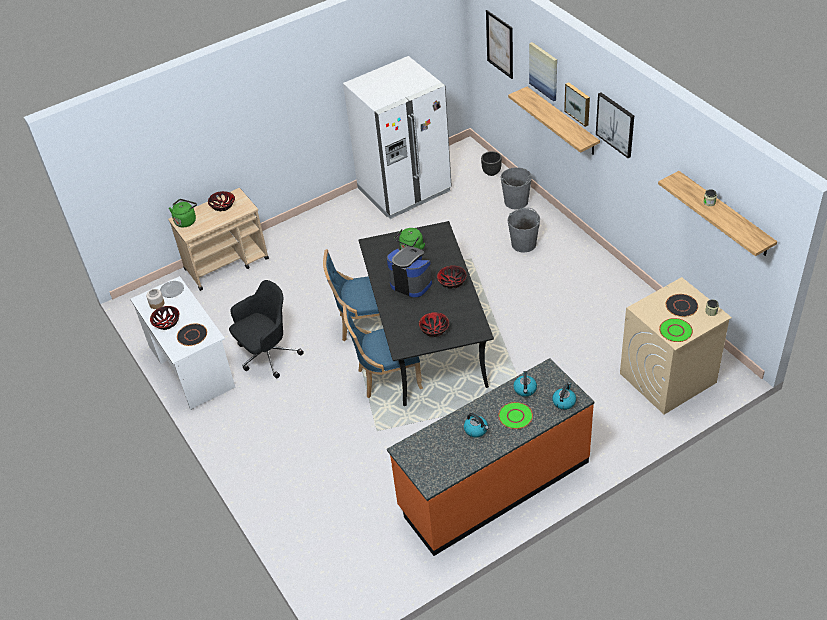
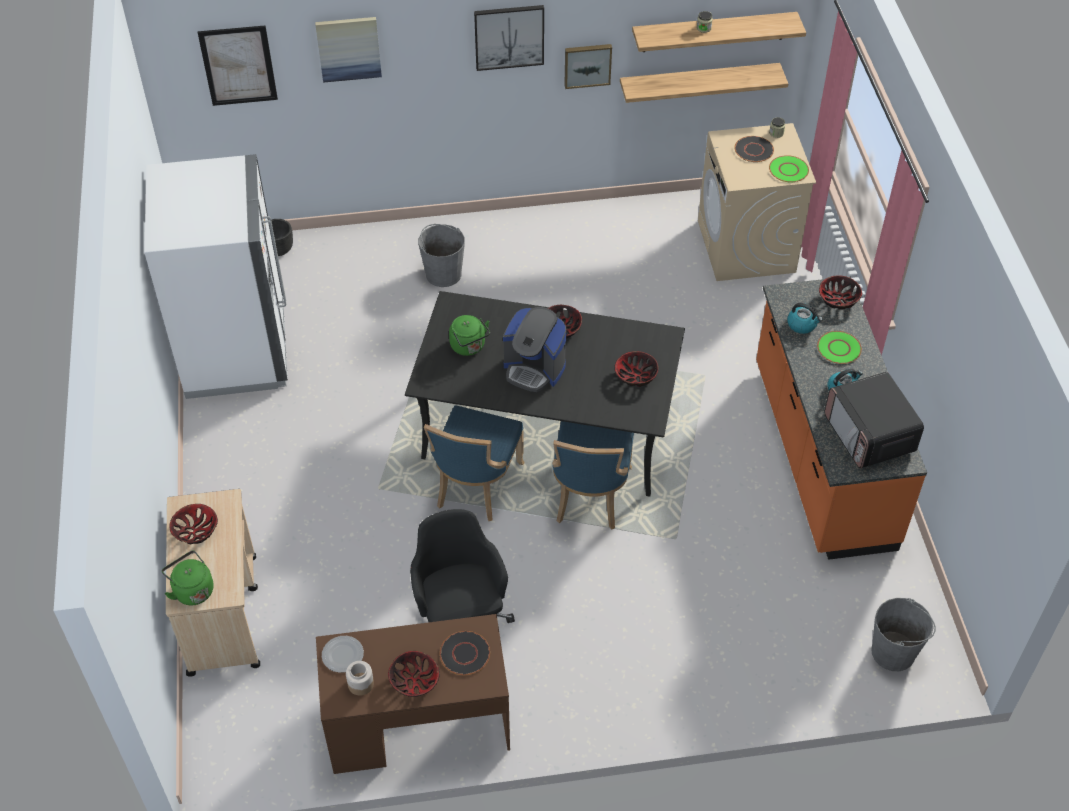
camera: 70 degrees left, 5 degrees up
white desk [130,276,235,410] -> brown desk [316,614,510,774]
coffee machine [387,247,432,297] -> coffee machine turned 120 degrees counterclockwise [503,307,566,392]
grey bucket [500,167,532,209] -> grey bucket moved to [871,598,936,671]
shelf [508,87,600,155] -> shelf moved to [620,63,788,103]
kettle [552,383,576,410] -> bowl [819,275,862,310]
picture [564,82,590,127] -> picture moved to [564,44,612,89]
none -> microwave [825,372,924,468]

